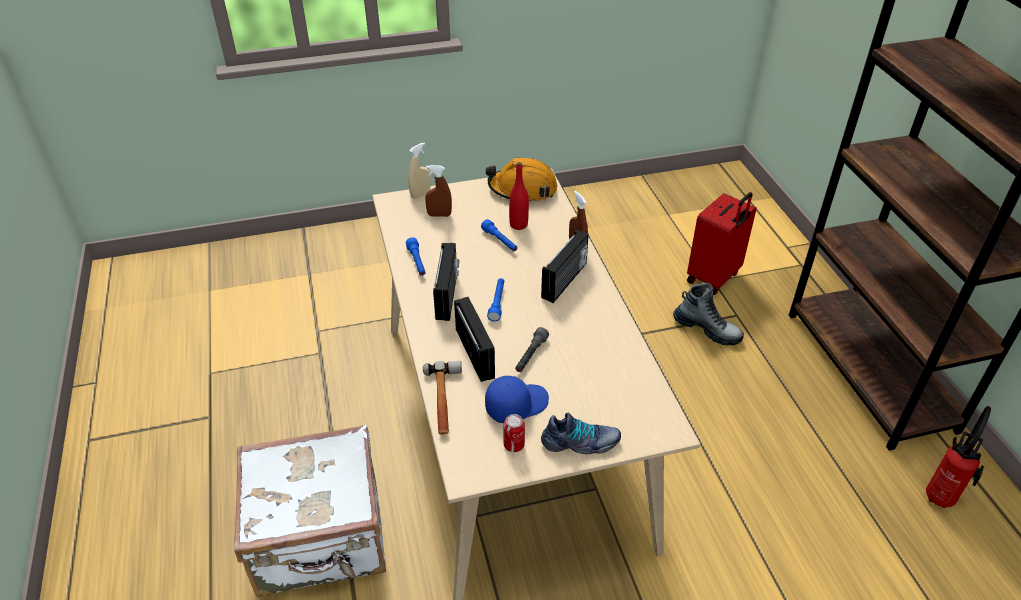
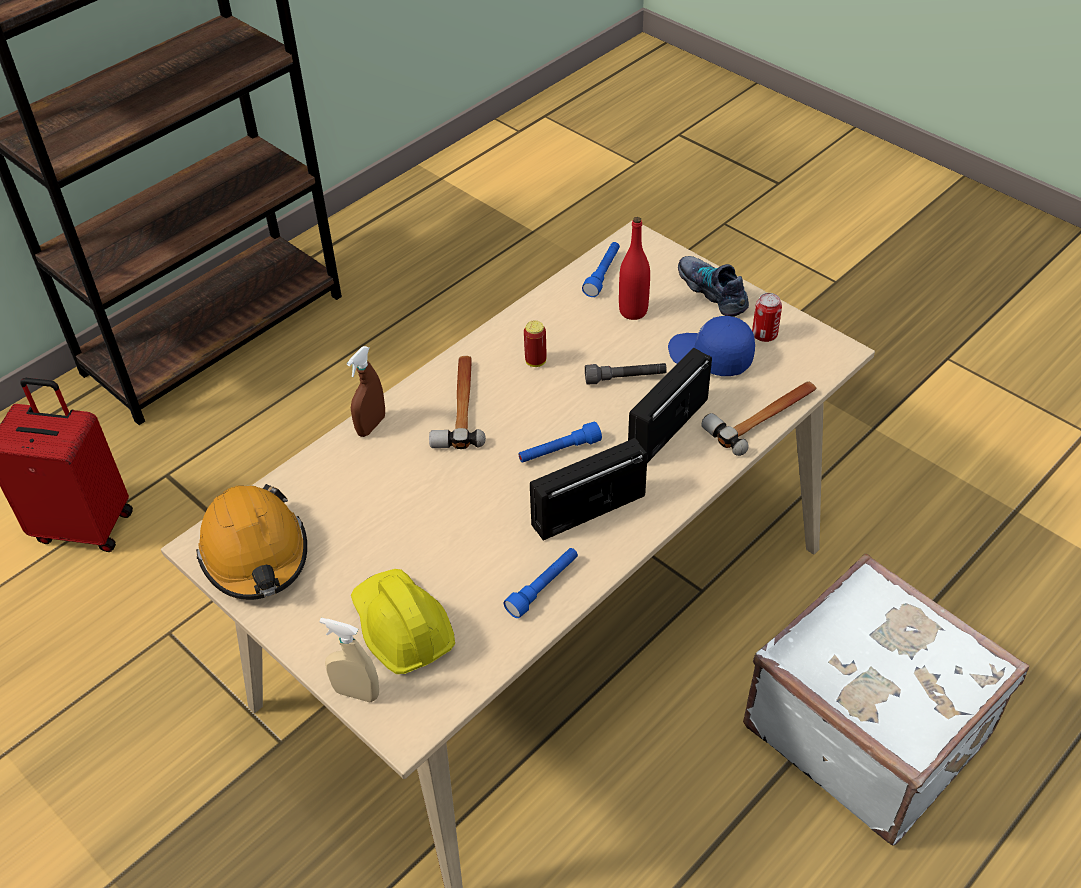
camera: 120 degrees left, 5 degrees up
brown spray bottle [425,165,452,217] -> yellow hard hat [351,569,455,674]
blue flashlight [481,219,518,251] -> blue flashlight moved to [582,242,620,297]
red bottle [509,162,529,230] -> red bottle moved to [619,217,650,320]
radio [541,230,589,303] -> hammer [429,356,486,449]
boot [673,283,744,346] -> none
fire extinguisher [926,406,991,508] -> none
none -> can [524,320,546,367]

